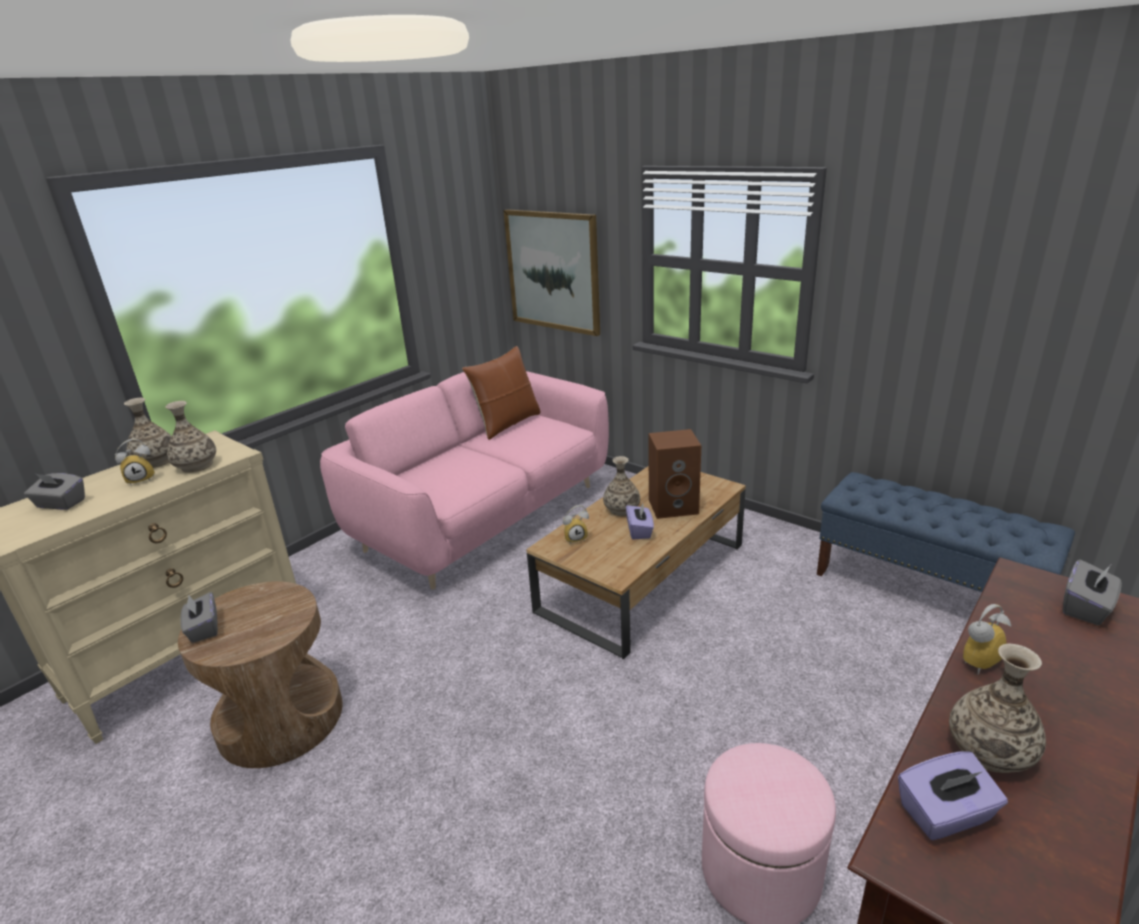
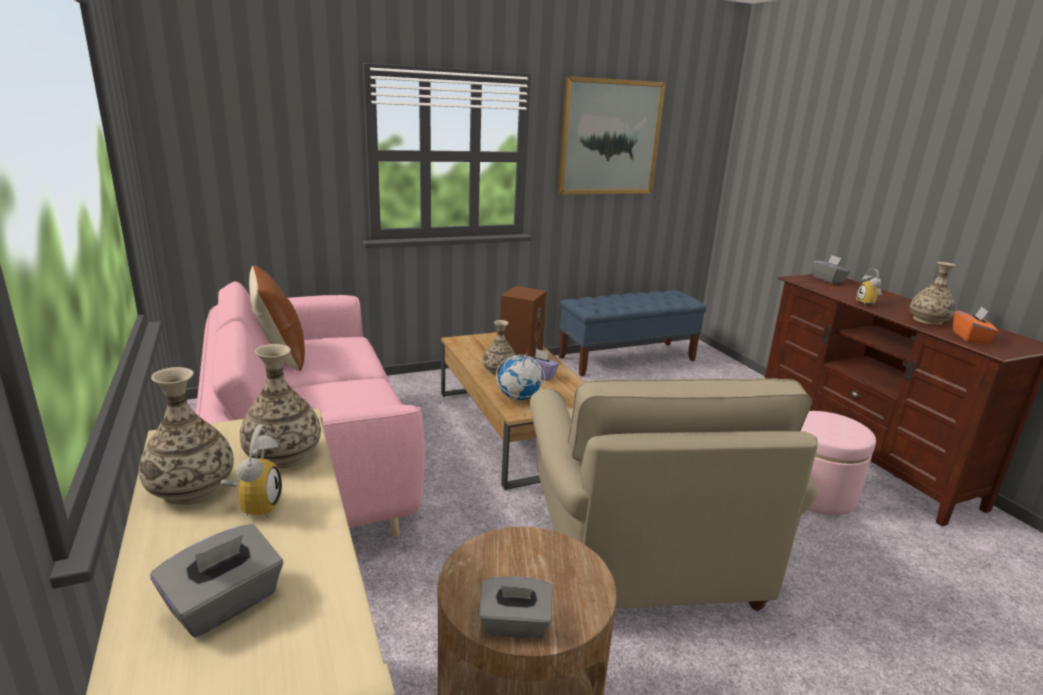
camera: 65 degrees left, 5 degrees down
picture [503,209,600,336] -> picture moved to [558,76,666,195]
alarm clock [563,505,589,544] -> globe [496,350,545,400]
purple tissue box [898,752,1008,840] -> orange tissue box [953,307,998,344]
none -> beige armchair [530,378,818,611]

